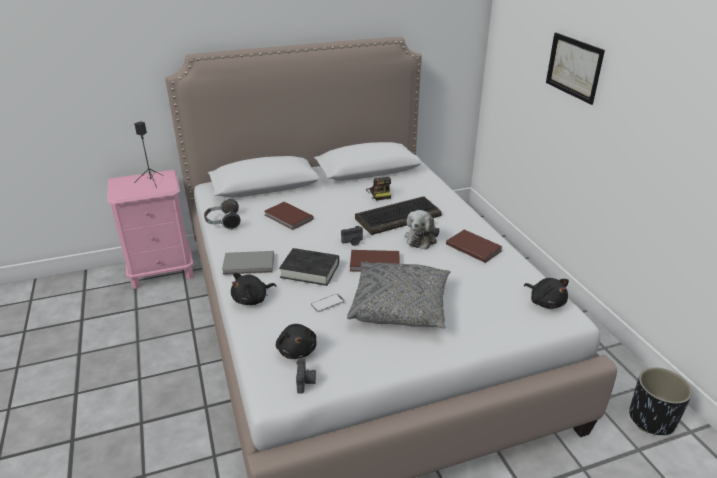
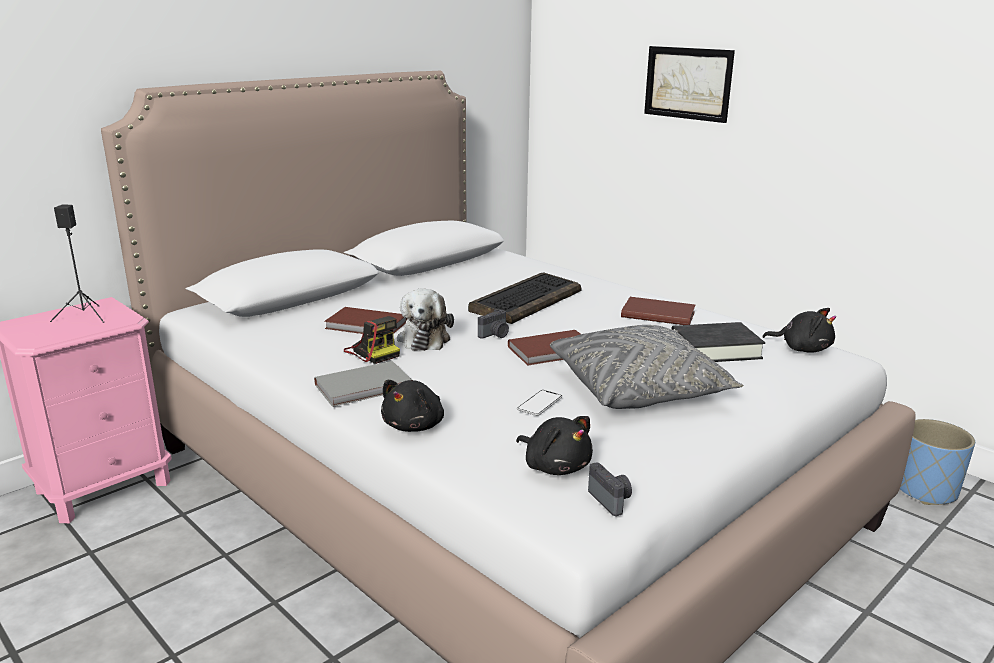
camera: 25 degrees left, 10 degrees down
headphones [204,198,241,230] -> none
black book [279,248,339,286] -> black book moved to [671,322,765,362]
camera [366,177,391,201] -> camera moved to [344,316,400,364]
plush toy [405,210,440,250] -> plush toy moved to [397,289,454,351]
black planter [629,367,692,435] -> blue planter [900,419,975,505]

